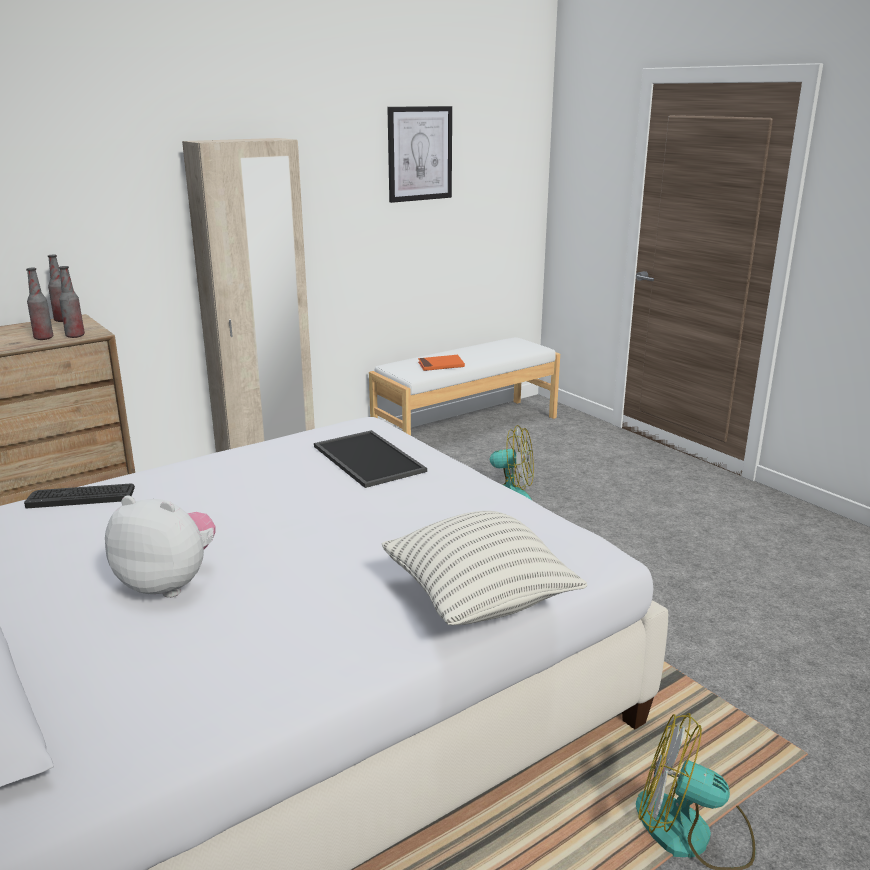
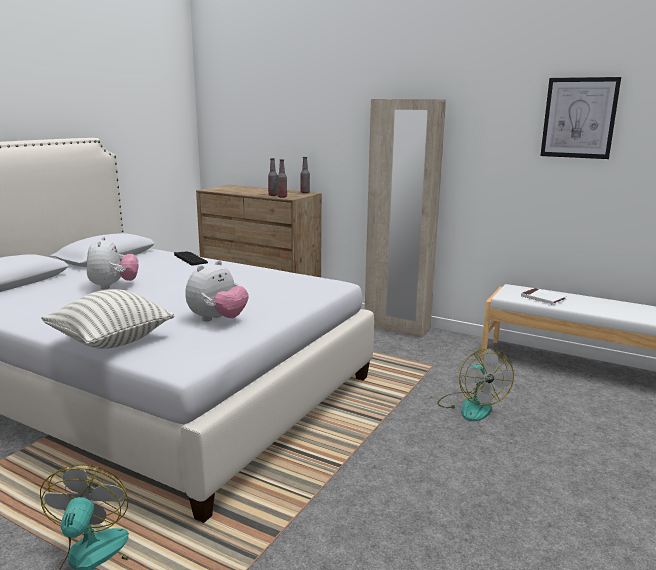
camera: 65 degrees right, 5 degrees down
tray [314,430,427,488] -> none
orange book [418,355,465,371] -> white book [521,288,567,305]
none -> plush toy [186,260,249,321]

